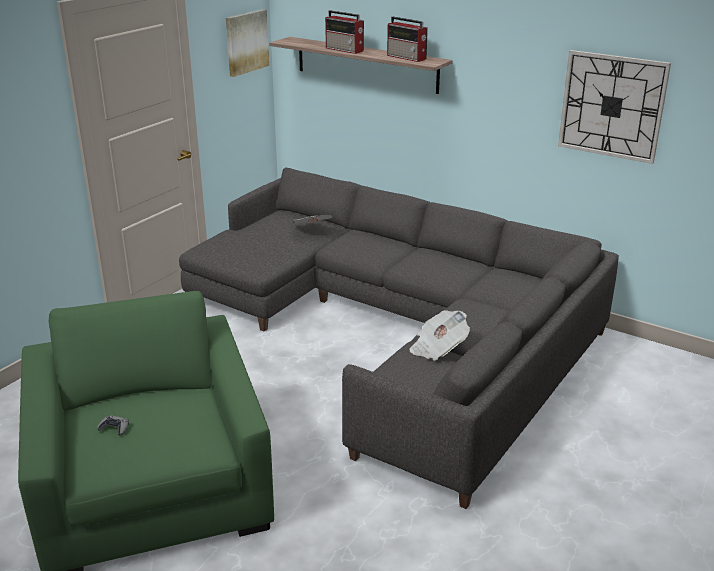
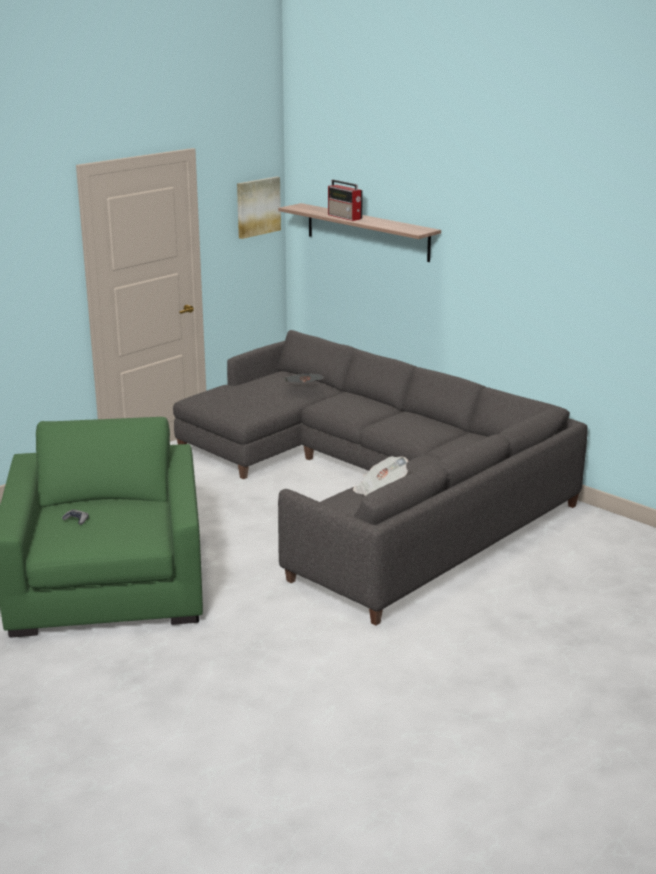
camera: 10 degrees right, 5 degrees down
radio [387,17,428,62] -> none
wall clock [558,50,671,164] -> none

